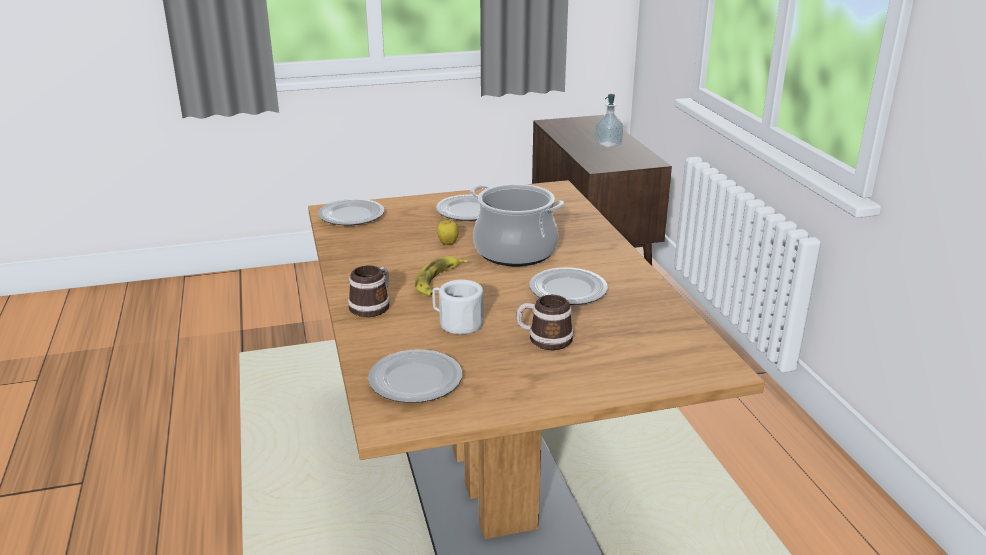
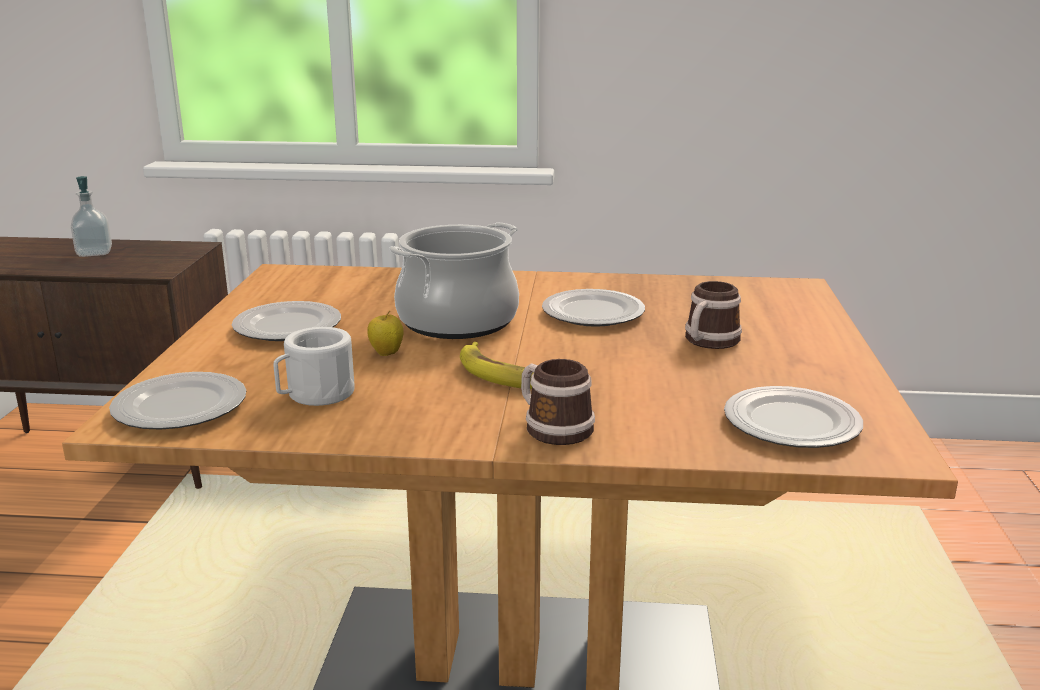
camera: 70 degrees left, 5 degrees down
white mug [432,280,483,334] -> white mug moved to [274,327,354,406]

